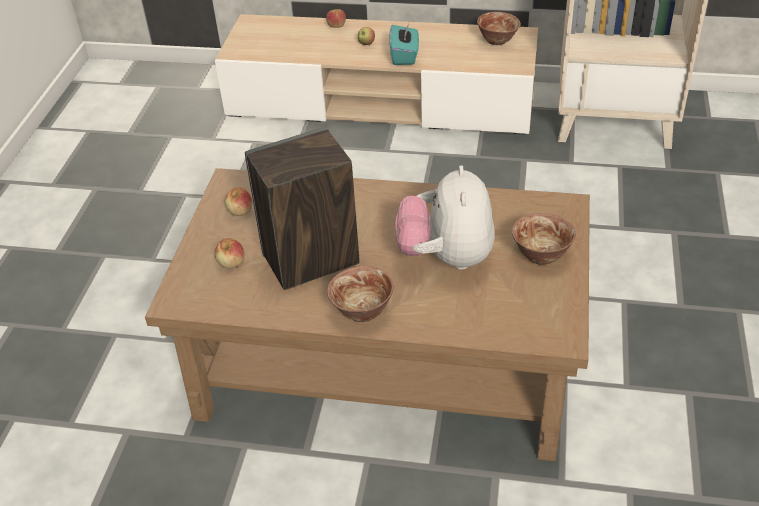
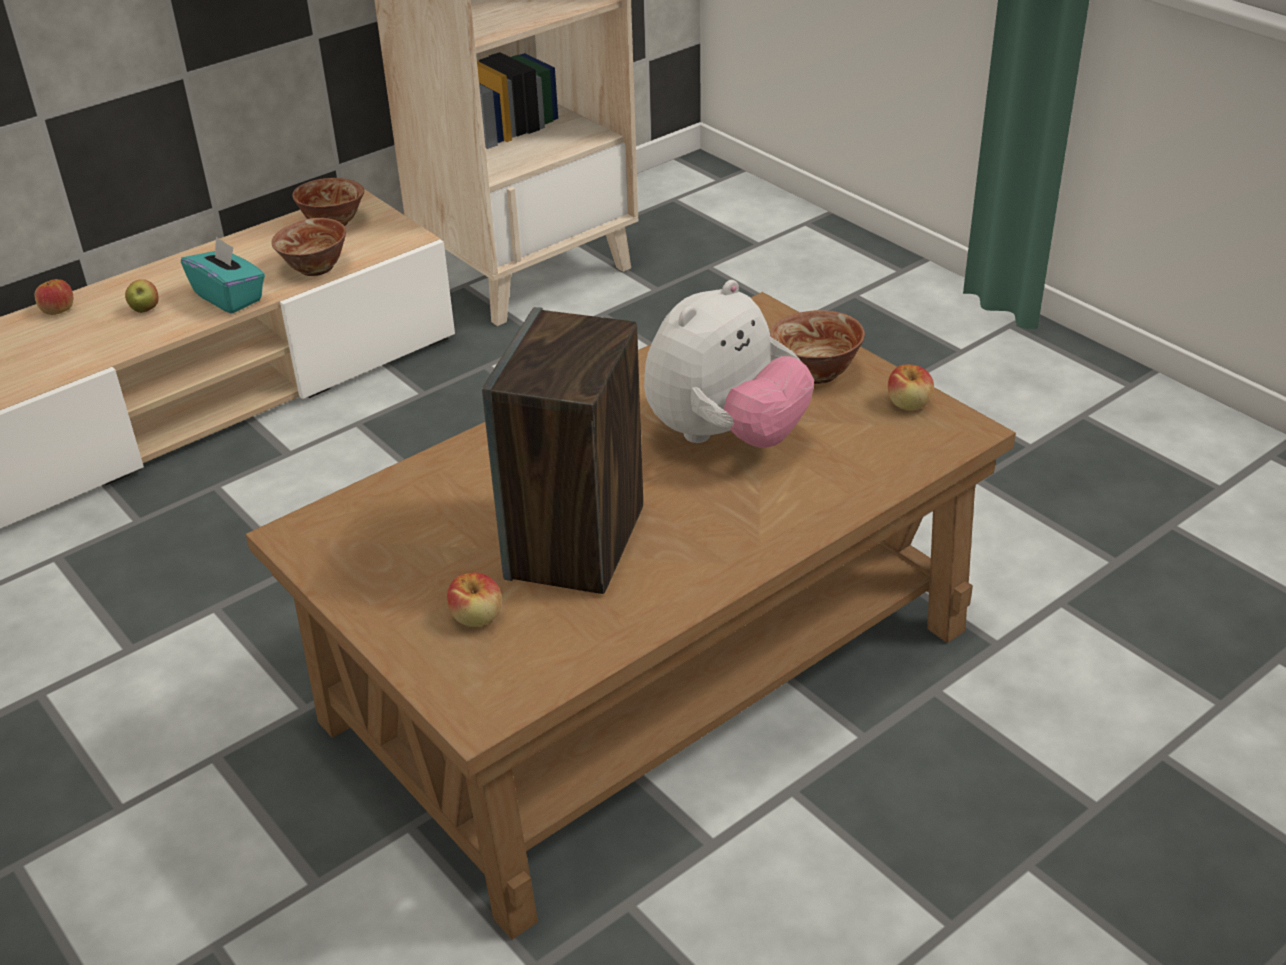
camera: 50 degrees left, 5 degrees down
apple [225,187,252,216] -> apple moved to [888,365,934,410]
bowl [327,266,393,322] -> bowl moved to [272,218,346,276]
plush toy [396,165,495,270] -> plush toy turned 90 degrees counterclockwise [644,280,814,448]

